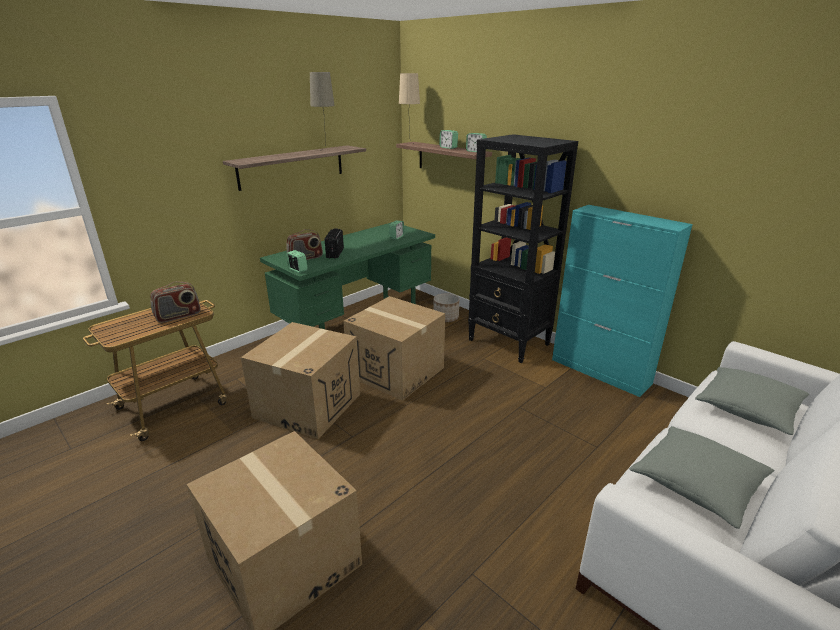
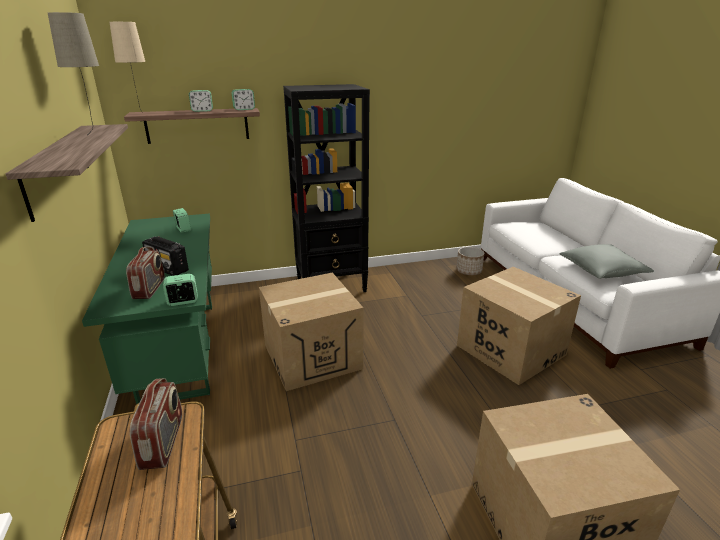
camera: 60 degrees left, 0 degrees up
cardboard box [241,322,360,439] -> cardboard box moved to [457,267,581,385]
planter [433,293,459,322] -> planter moved to [456,247,484,275]
turquoise cabinet [552,205,693,397] -> none
grey pillow [695,367,809,435] -> none

